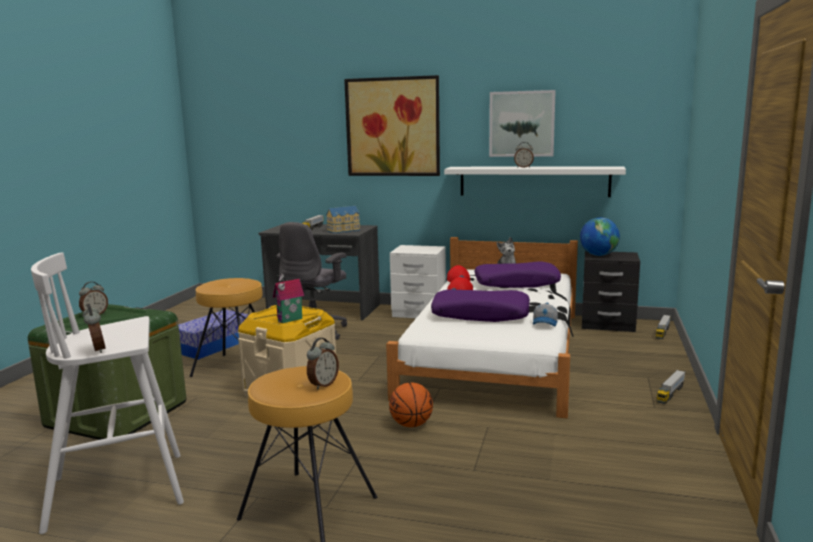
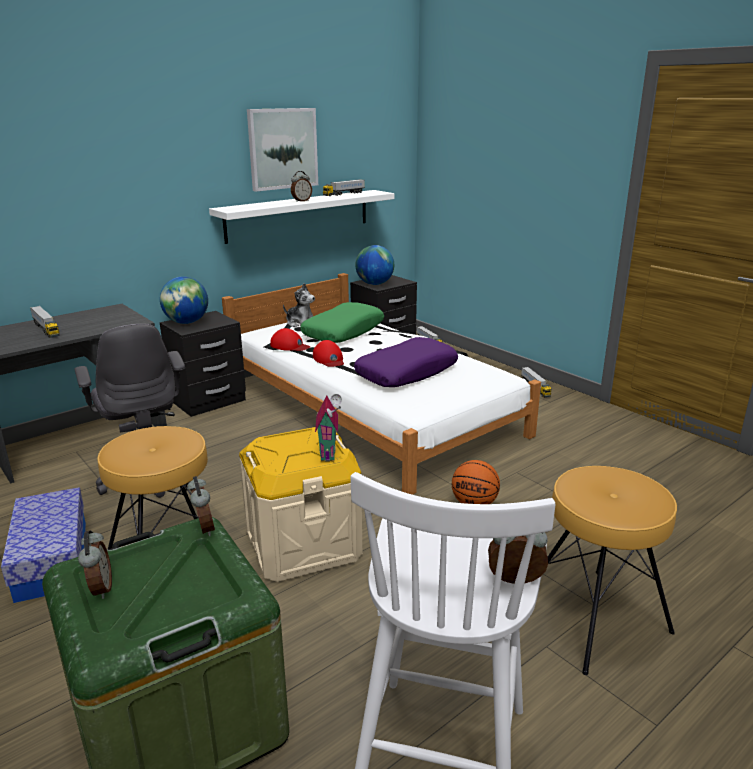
camera: 55 degrees left, 10 degrees up
alarm clock [307,338,339,390] -> alarm clock moved to [187,476,215,536]
toy house [326,206,360,233] -> none
picture [344,75,440,176] -> none
white nightstand [390,245,446,318] -> black nightstand [160,311,246,417]
purple pillow [474,261,561,288] -> green pillow [300,302,384,343]
cap [533,303,558,326] -> none
none -> globe [160,276,208,324]
none -> toy truck [323,179,365,196]

